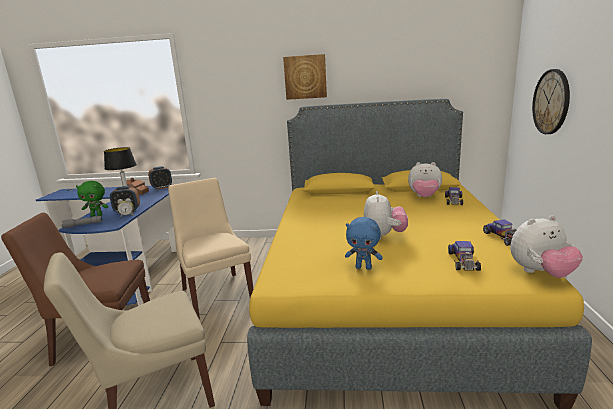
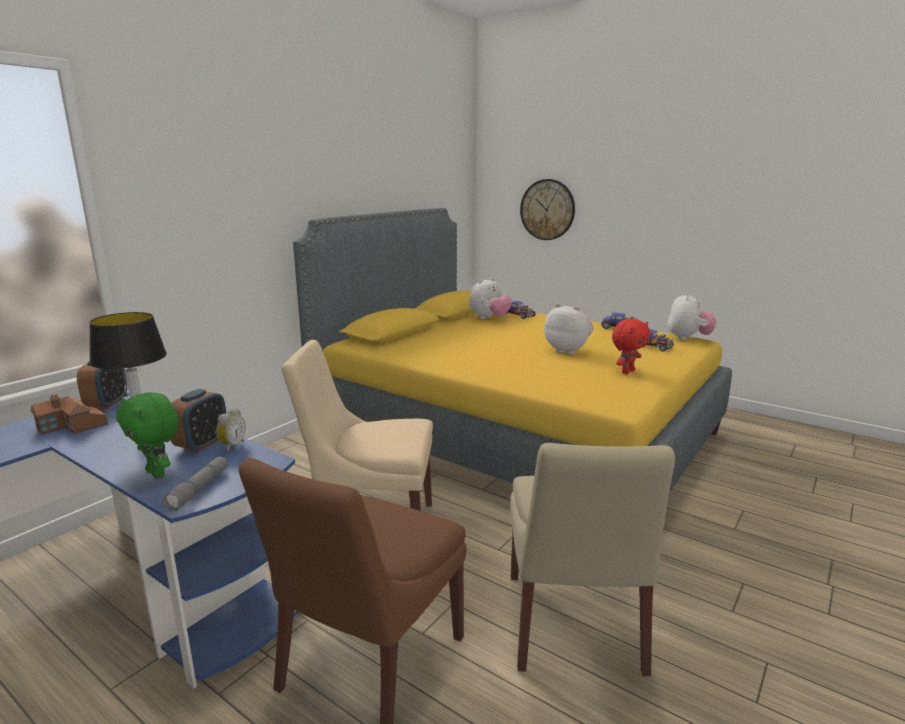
camera: 60 degrees left, 0 degrees up
green plush toy [76,181,108,217] -> green plush toy turned 105 degrees clockwise [116,392,179,478]
picture [283,54,327,100] -> none
blue plush toy [345,217,383,270] -> red plush toy [612,319,650,374]

